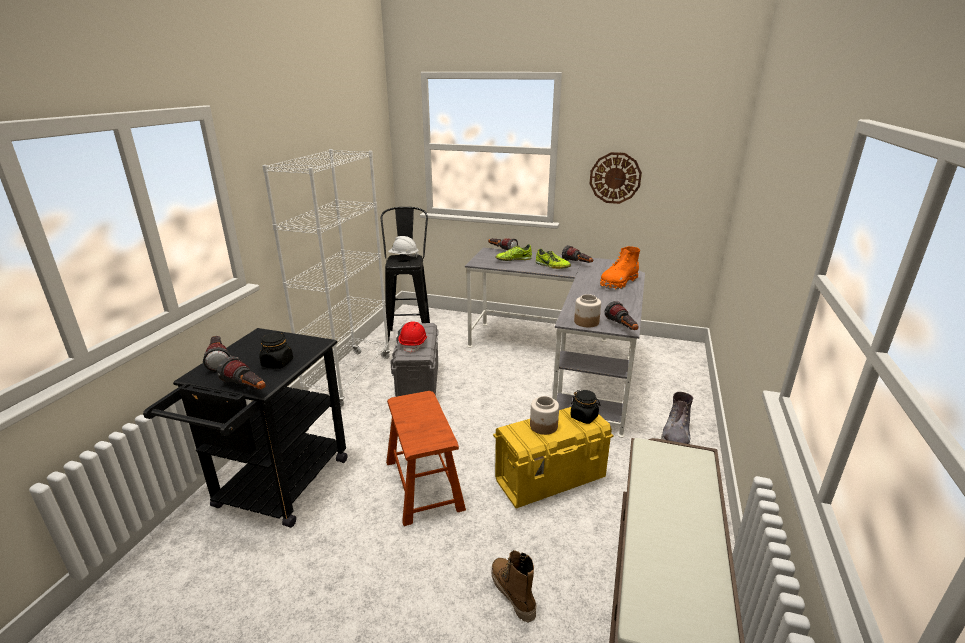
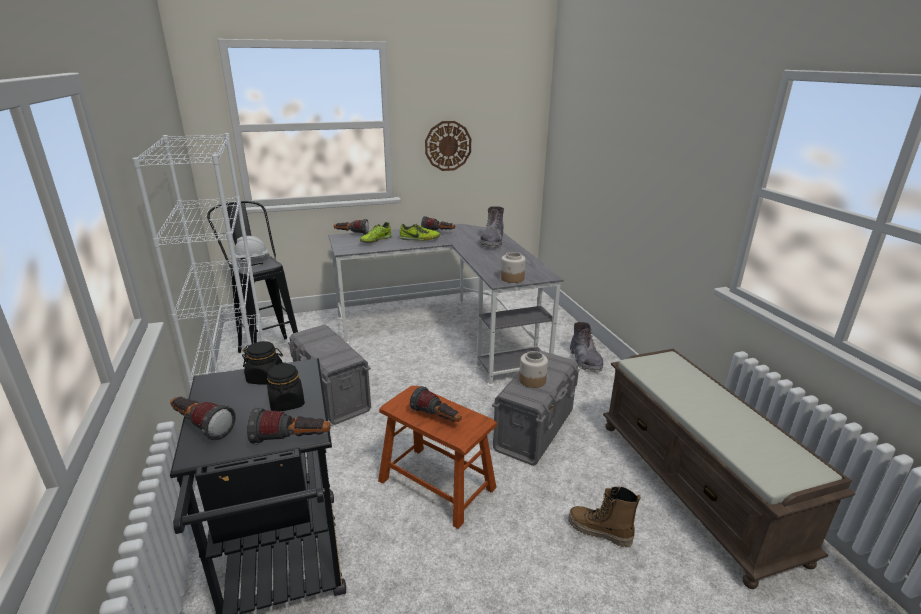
camera: 35 degrees left, 0 degrees up
red hard hat [399,322,428,353] -> none
yellow storage box [493,407,614,508] -> grey storage box [492,351,580,466]
black jar [570,390,601,424] -> black jar moved to [242,341,283,385]
orange boot [600,246,640,289] -> grey boot [480,206,504,248]
flashlight [605,301,639,330] -> flashlight moved to [410,386,462,422]

